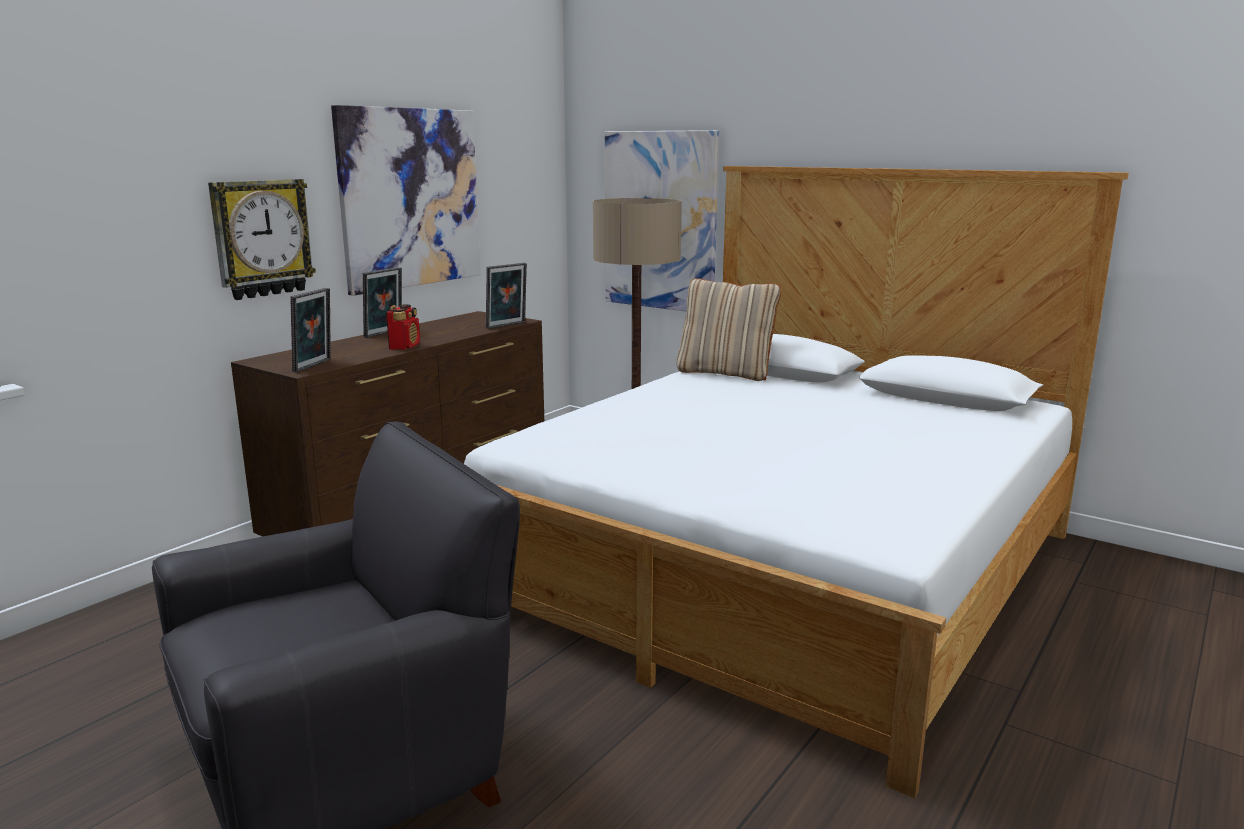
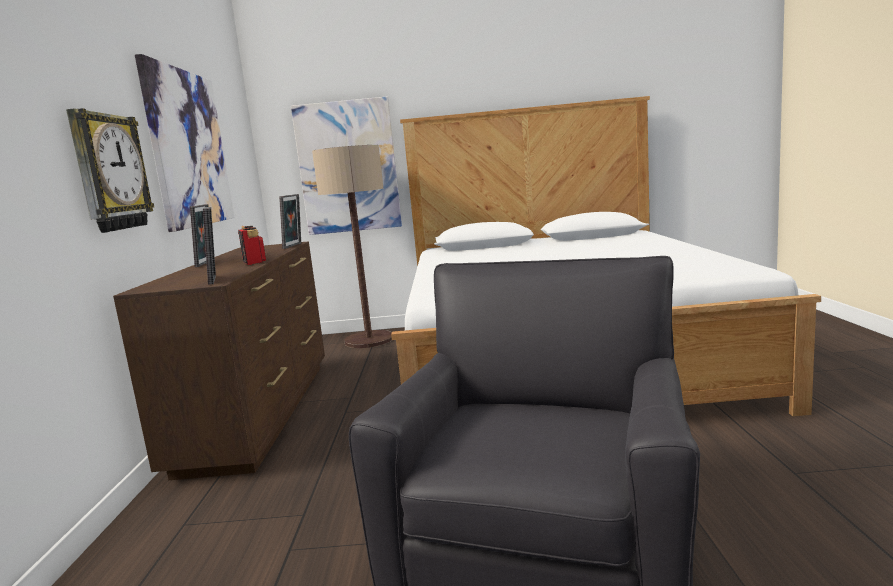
camera: 35 degrees left, 5 degrees down
beige pillow [676,278,781,381] -> none

